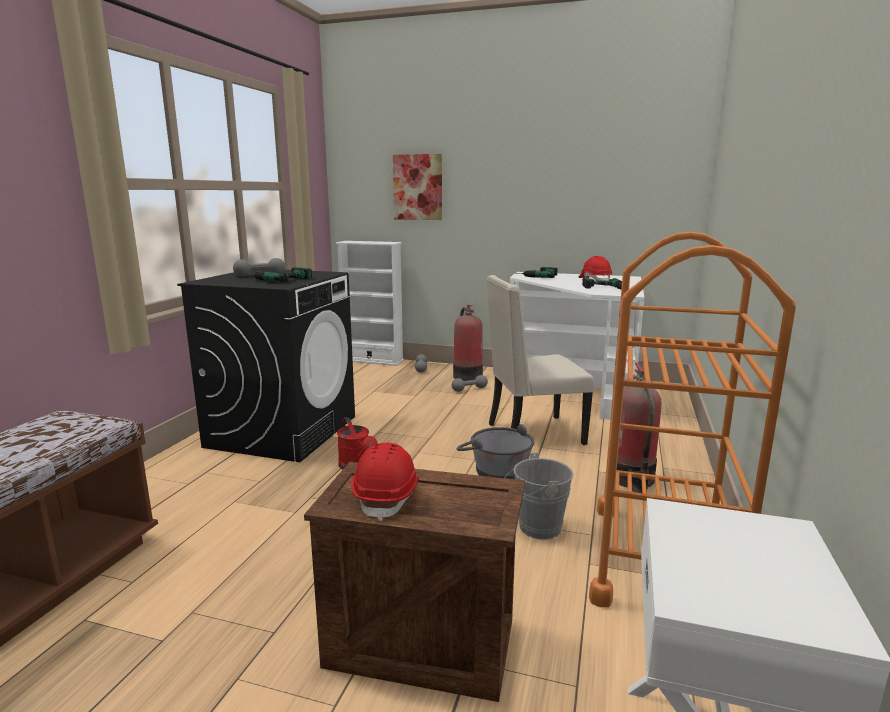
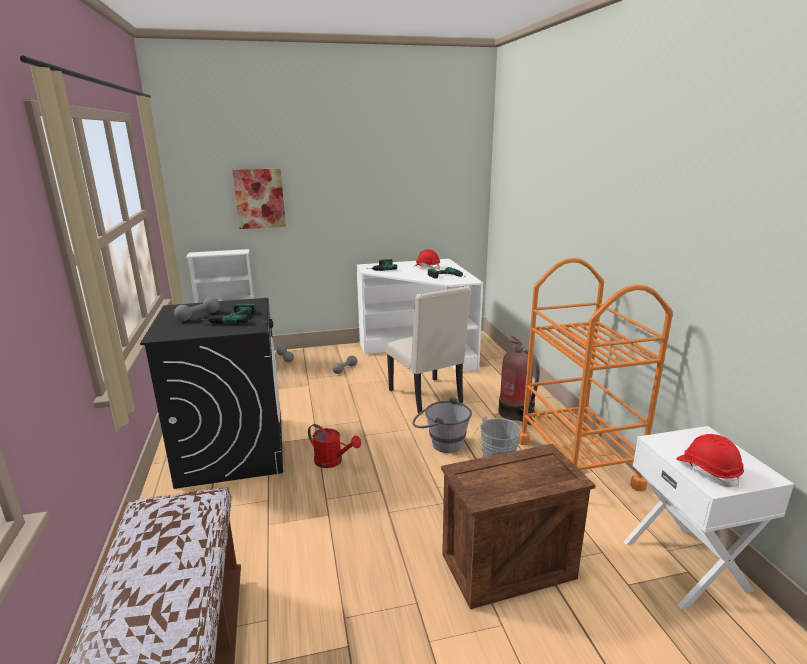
camera: 30 degrees left, 5 degrees up
red hard hat [351,443,419,521] -> red hard hat moved to [676,434,744,488]
fire extinguisher [453,305,483,381] -> none
beige chair [487,275,594,445] -> beige chair turned 75 degrees counterclockwise [386,286,471,413]

